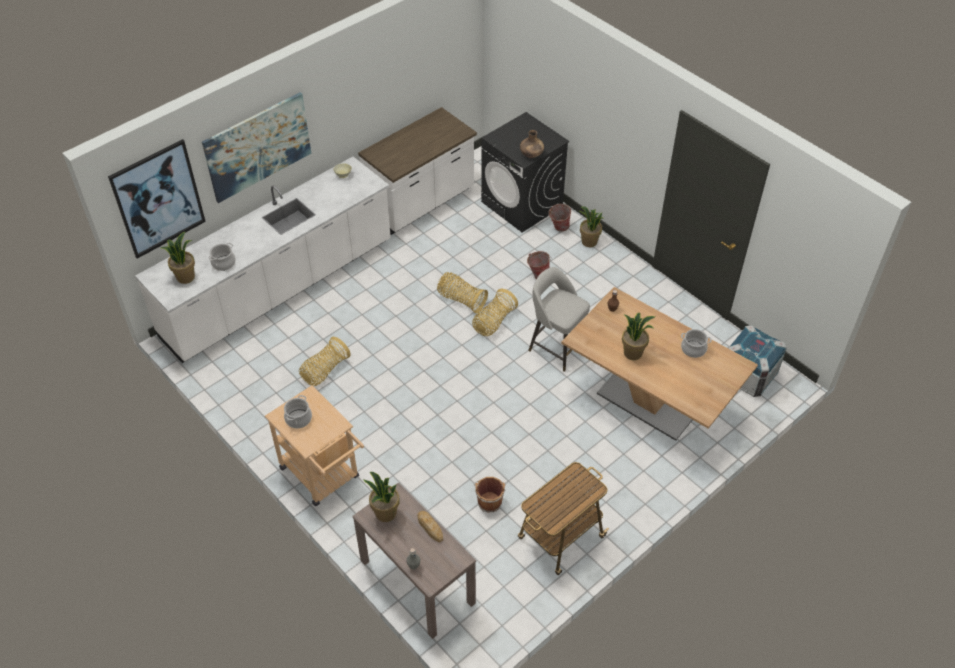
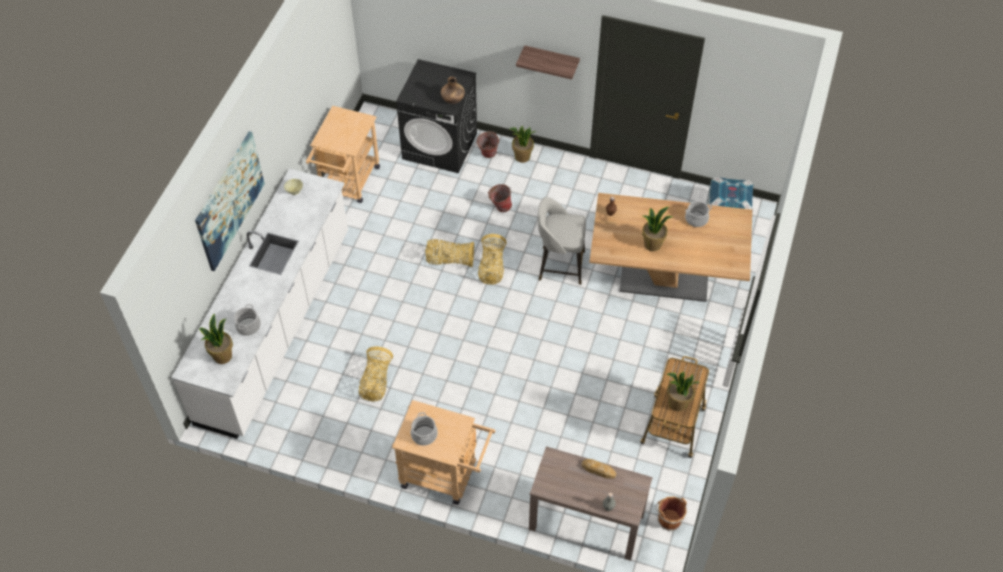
camera: 30 degrees left, 5 degrees up
picture [108,139,206,259] -> none
white counter [358,107,477,235] -> beige cart [306,106,380,203]
potted plant [363,472,400,522] -> potted plant moved to [667,371,700,411]
brown bucket [474,477,506,512] -> brown bucket moved to [656,497,687,531]
none -> shelf [516,45,580,79]

